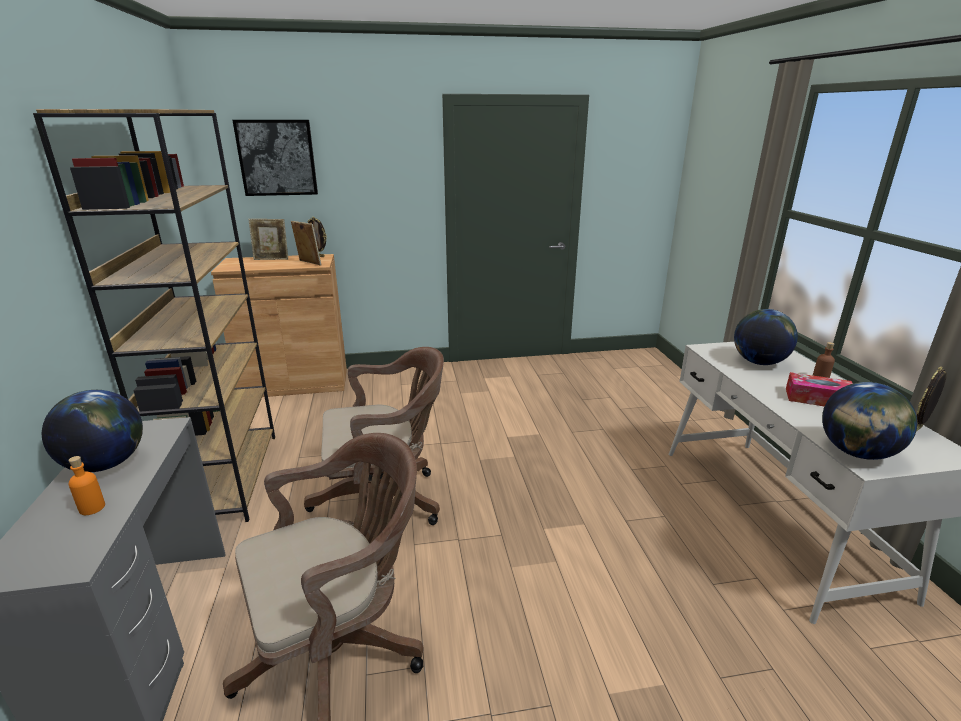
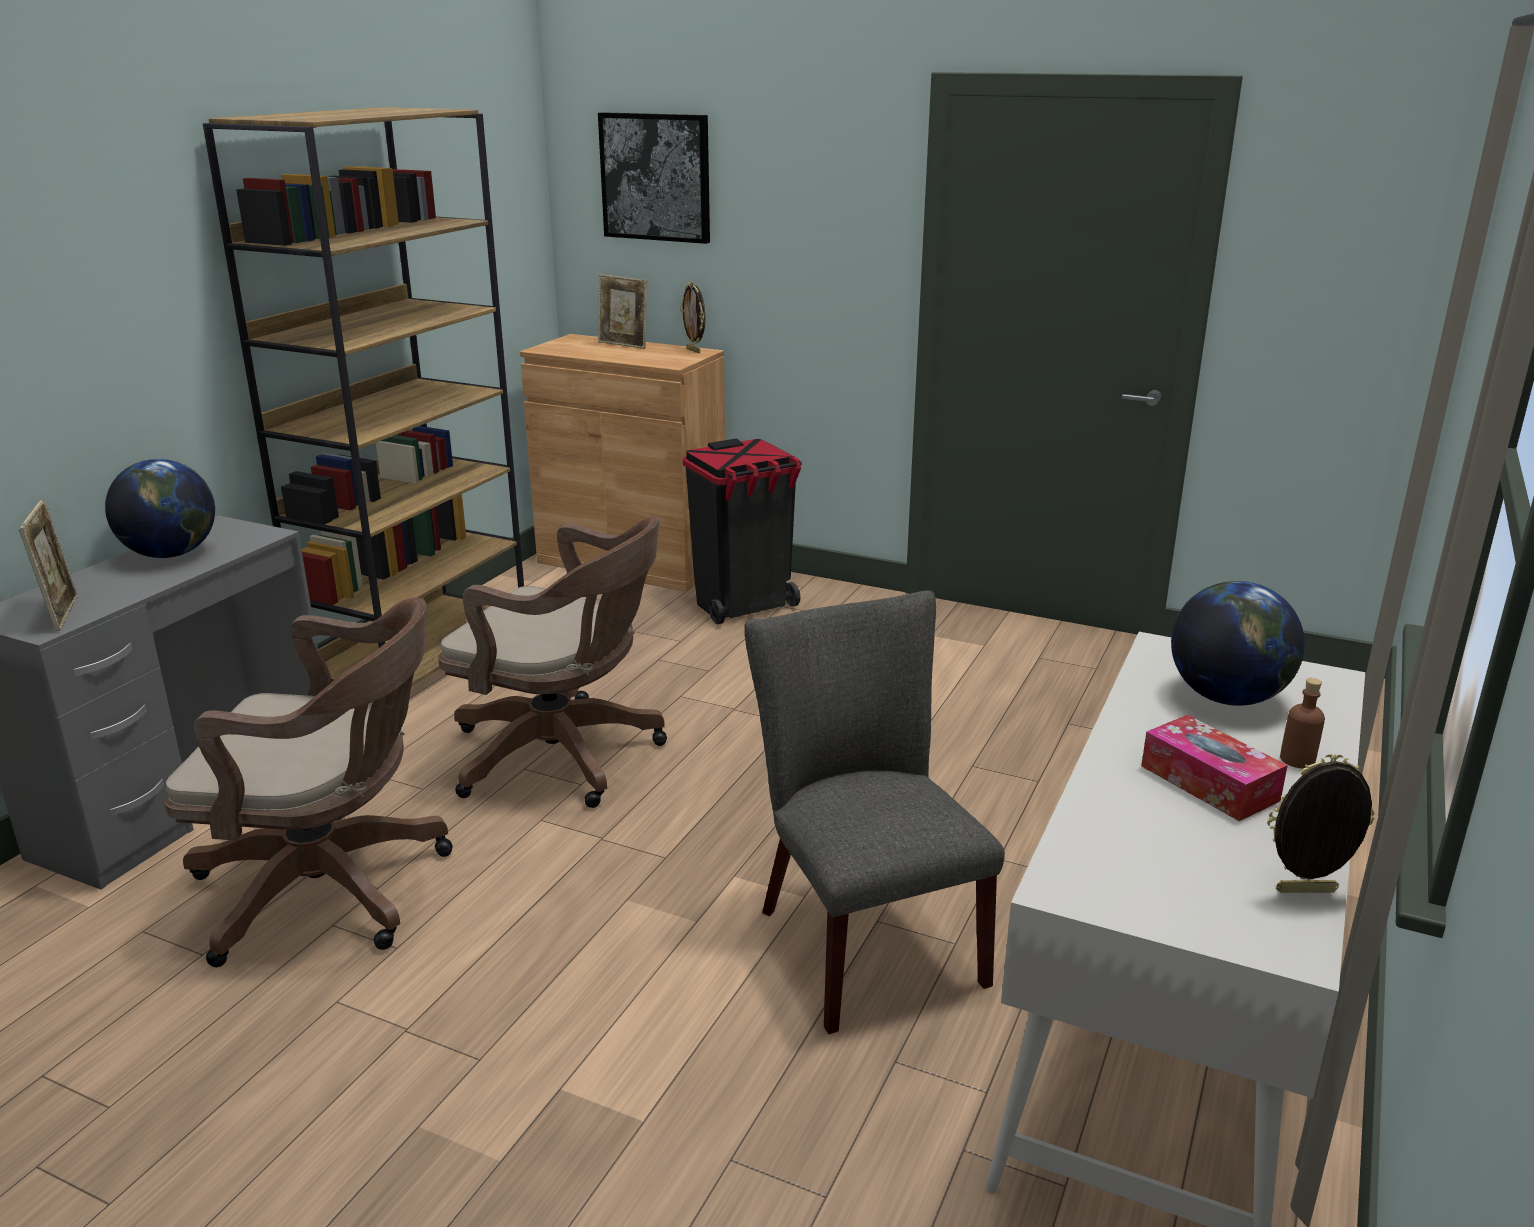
camera: 35 degrees right, 0 degrees up
orange bottle [68,456,105,515] -> none
picture frame [291,221,321,266] -> picture frame moved to [19,499,78,631]
globe [822,382,917,460] -> none
none -> black trash can [683,438,802,624]
none -> grey chair [744,590,1005,1034]

